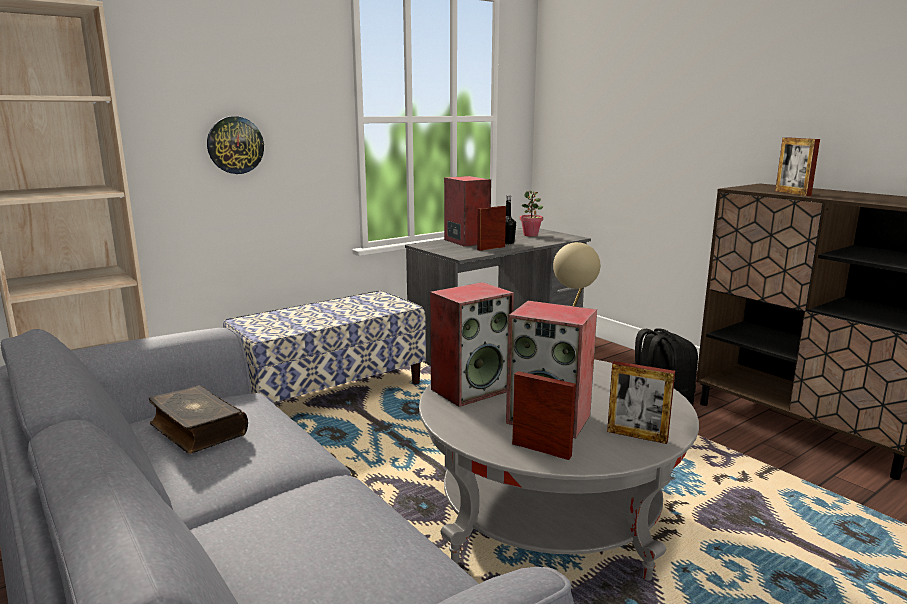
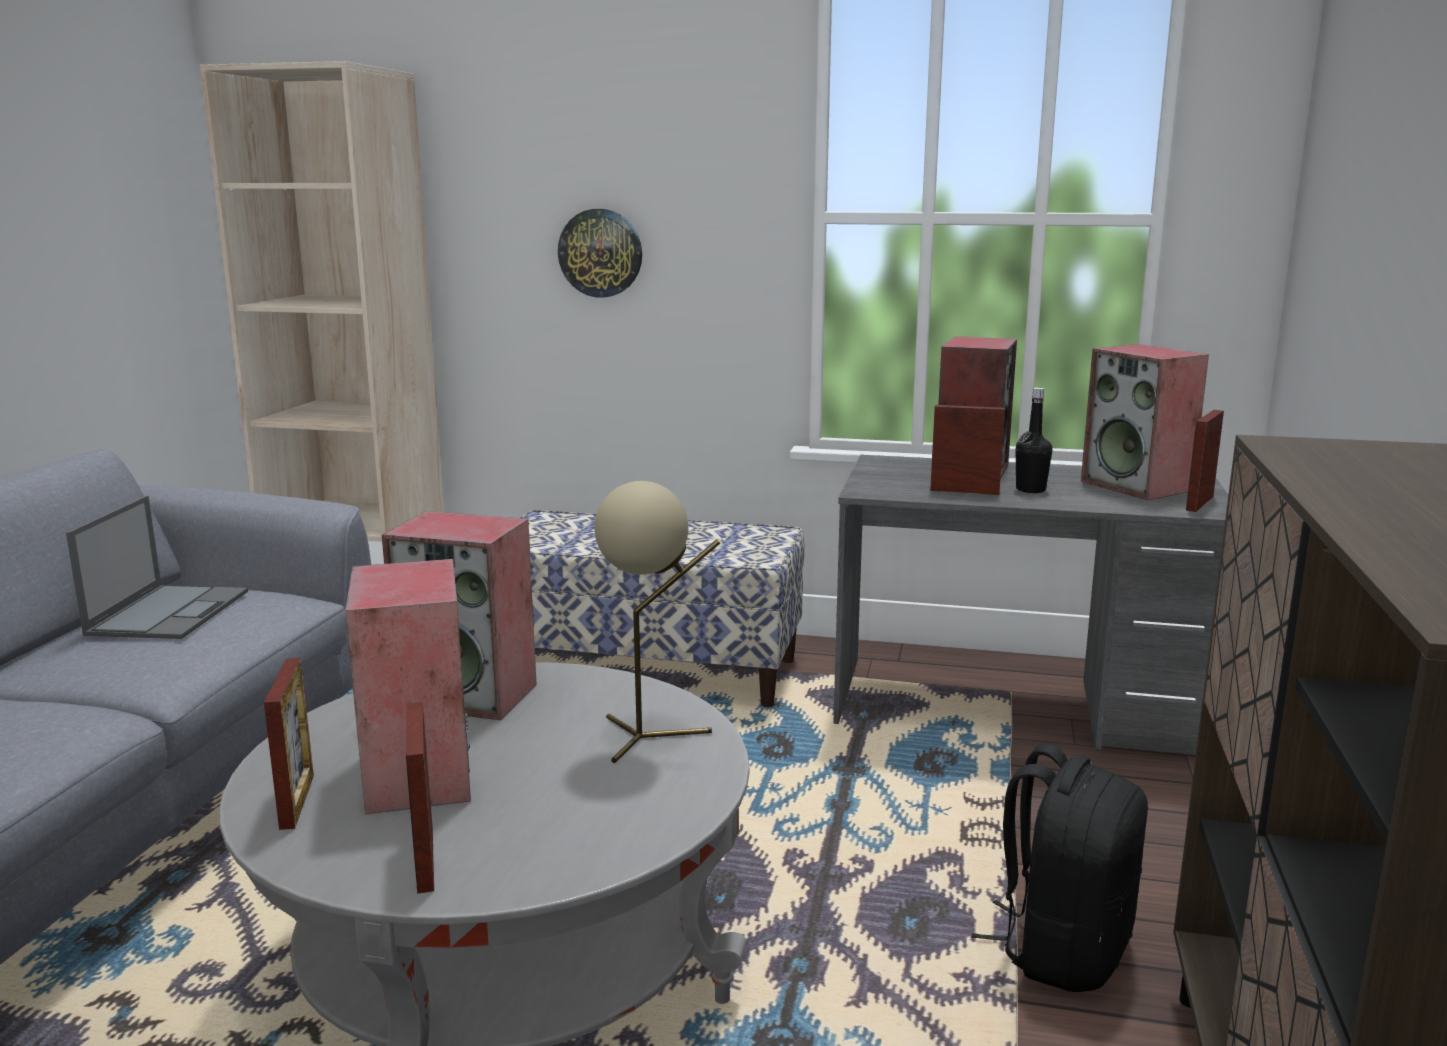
camera: 50 degrees right, 0 degrees up
book [149,385,248,454] -> laptop [66,496,248,639]
potted plant [519,190,543,237] -> speaker [1081,344,1209,500]
picture frame [775,137,820,196] -> picture frame moved to [1186,410,1224,512]

